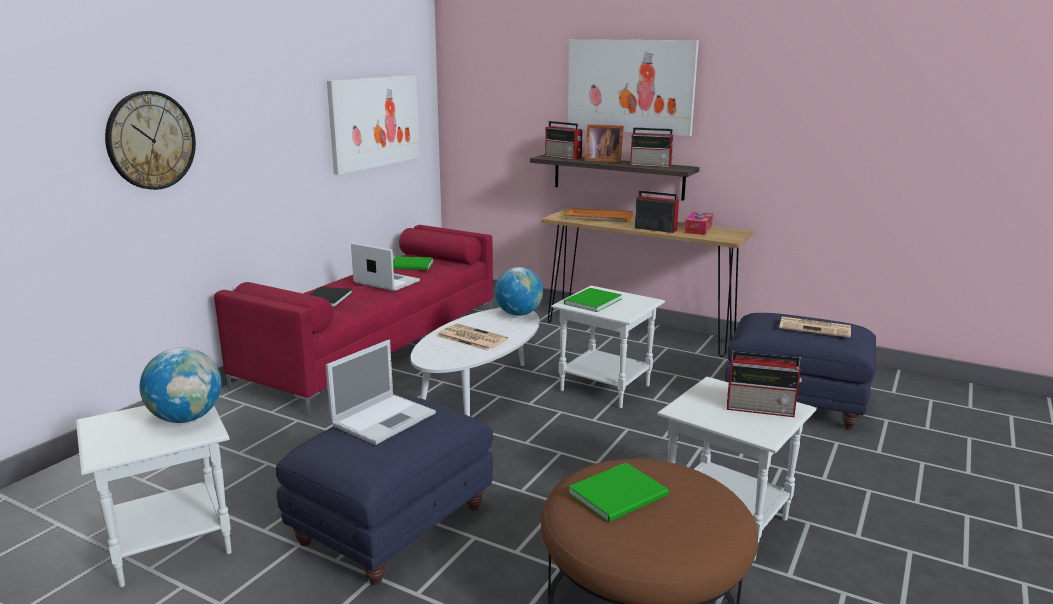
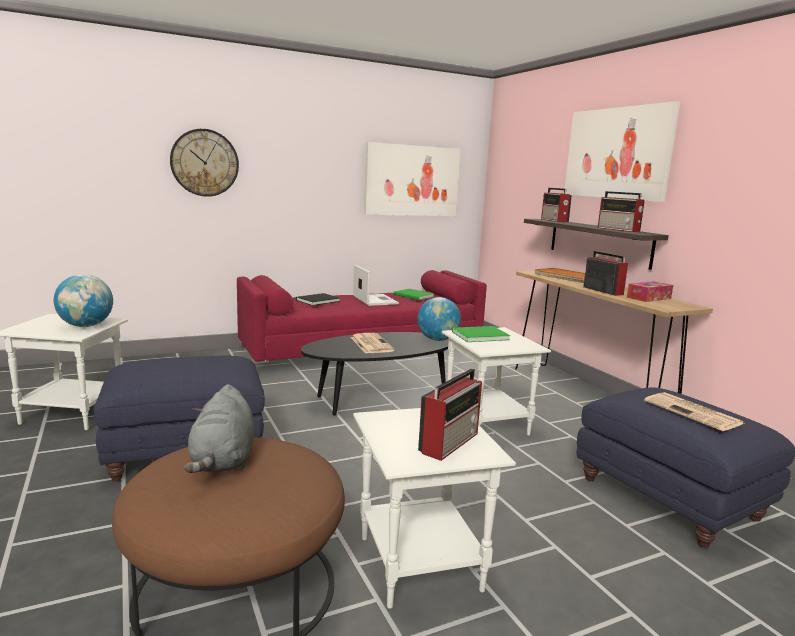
camera: 35 degrees right, 5 degrees down
laptop [325,340,436,445] -> none
white coffee table [411,308,540,416] -> black coffee table [301,332,449,415]
green book [568,463,669,523] -> grey plush toy [184,384,254,473]
picture frame [585,124,624,163] -> none
radio [727,350,802,417] -> radio turned 105 degrees counterclockwise [418,369,482,461]

